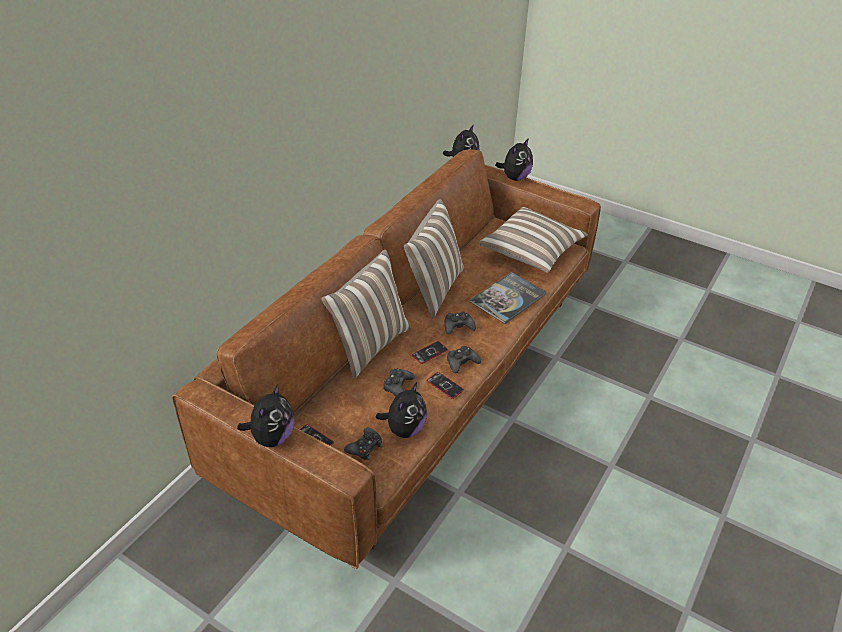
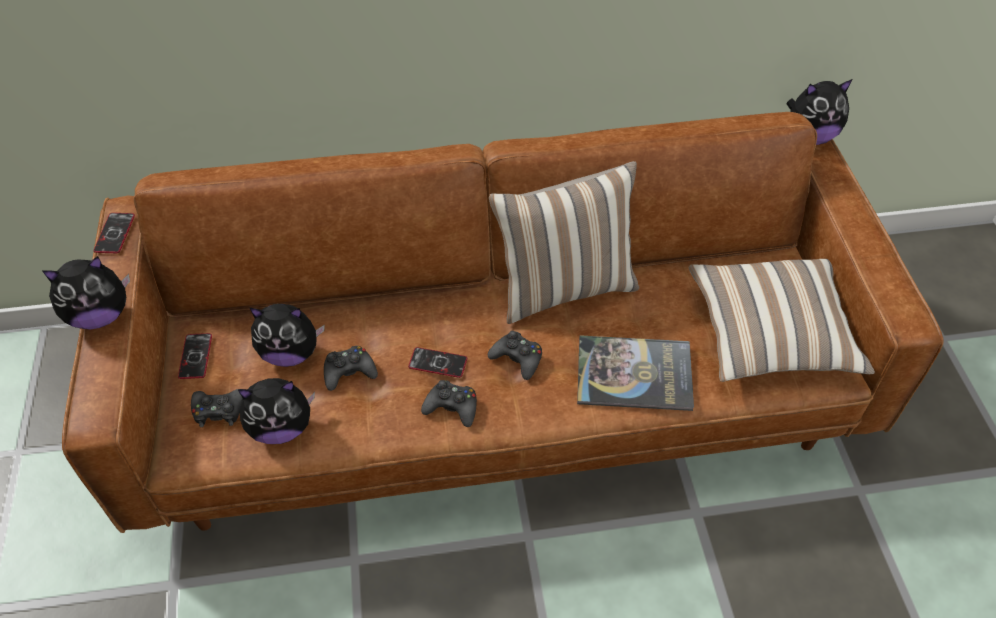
camera: 50 degrees right, 10 degrees up
pillow [321,250,411,379] -> none
phone [427,372,464,399] -> phone moved to [93,213,135,253]
plush toy [495,138,533,181] -> plush toy moved to [250,304,325,367]

